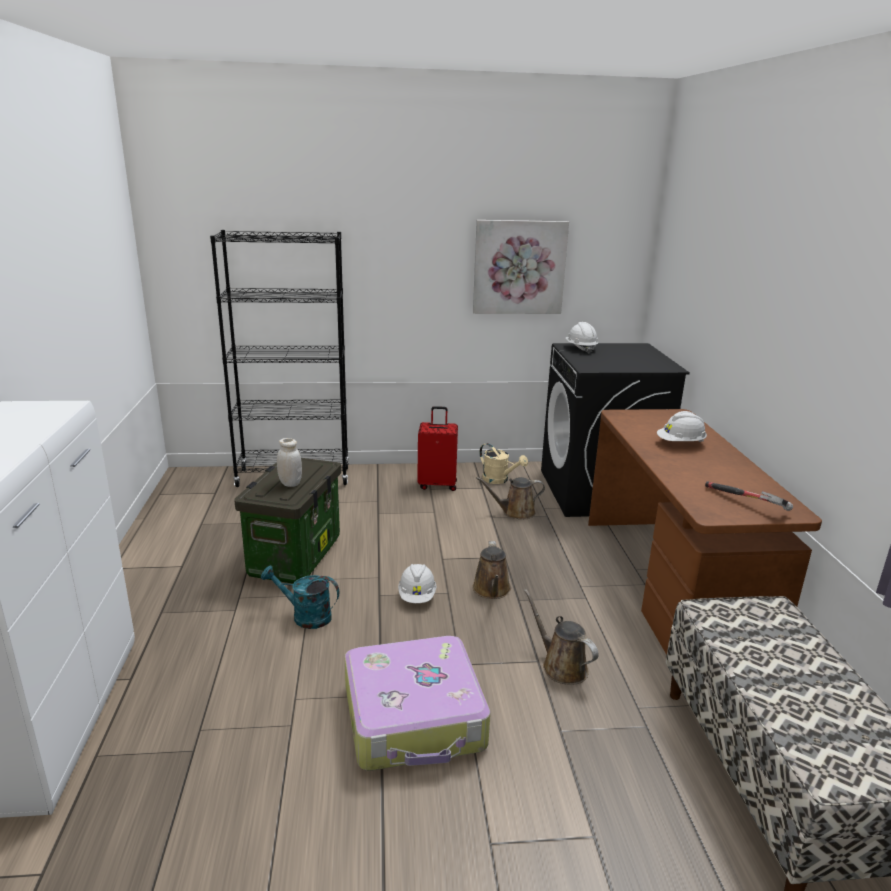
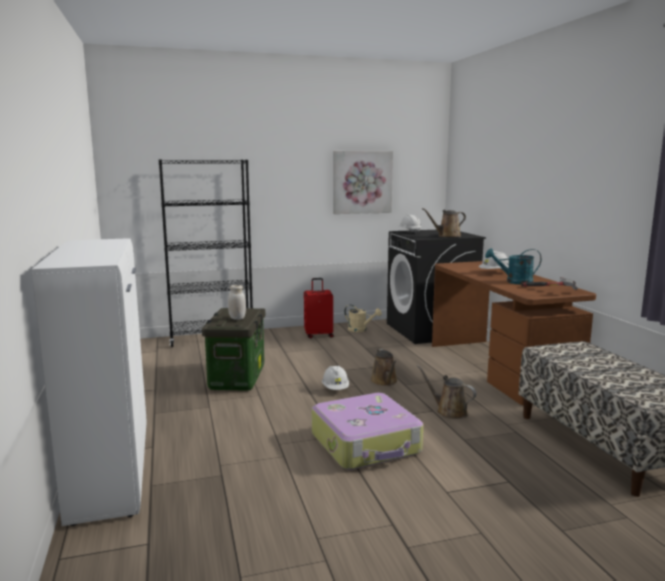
camera: 10 degrees left, 10 degrees down
turquoise watering can [261,566,339,629] -> turquoise watering can moved to [485,248,541,285]
brown watering can [476,477,545,520] -> brown watering can moved to [422,208,466,237]

